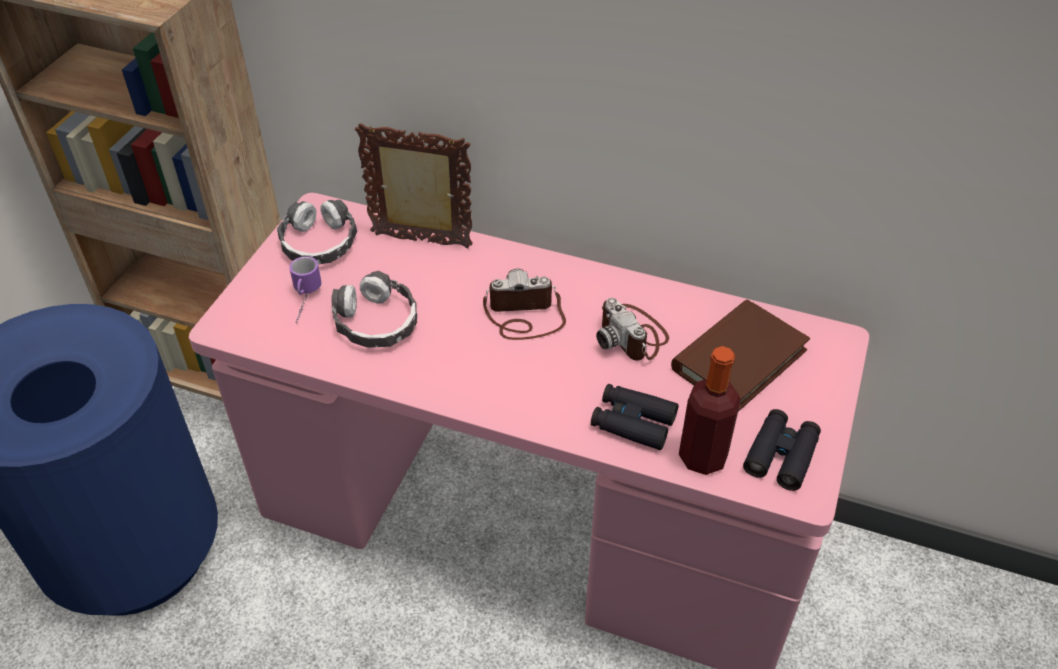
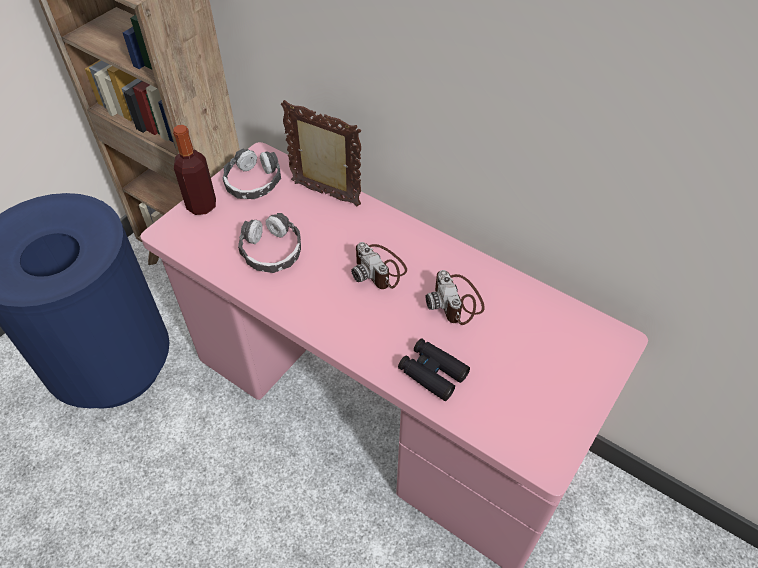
camera: 15 degrees right, 5 degrees up
mug [289,256,322,324] -> none
camera [483,269,566,340] -> camera turned 135 degrees counterclockwise [351,242,407,289]
brown book [671,300,810,412] -> none
bottle [679,346,741,475] -> bottle moved to [173,125,216,215]
black binoculars [743,409,821,491] -> none

